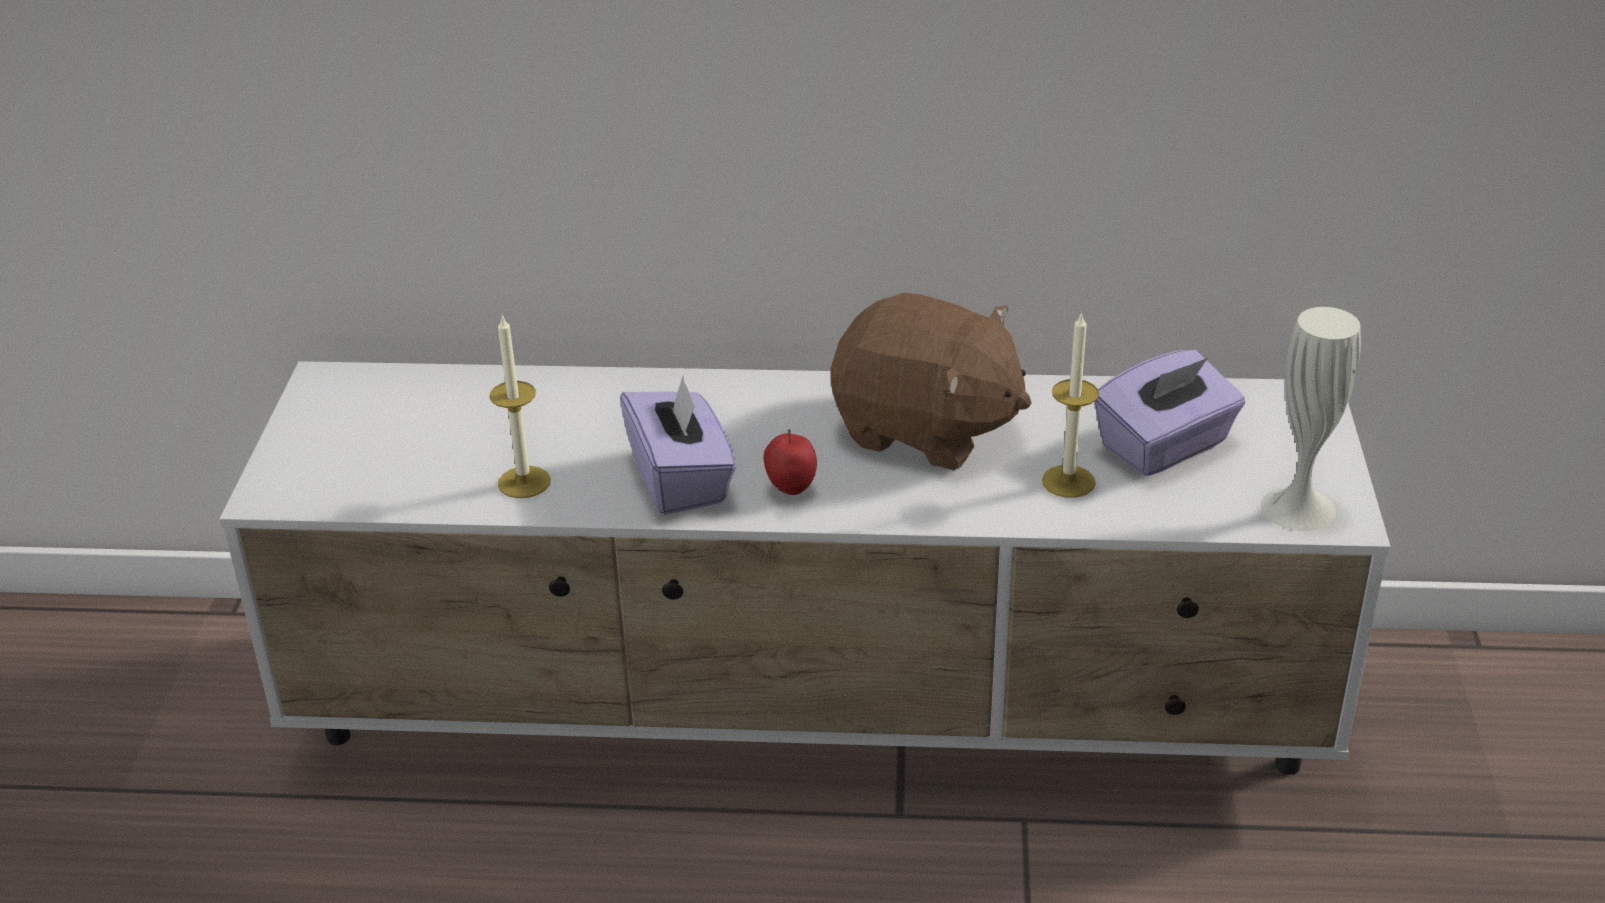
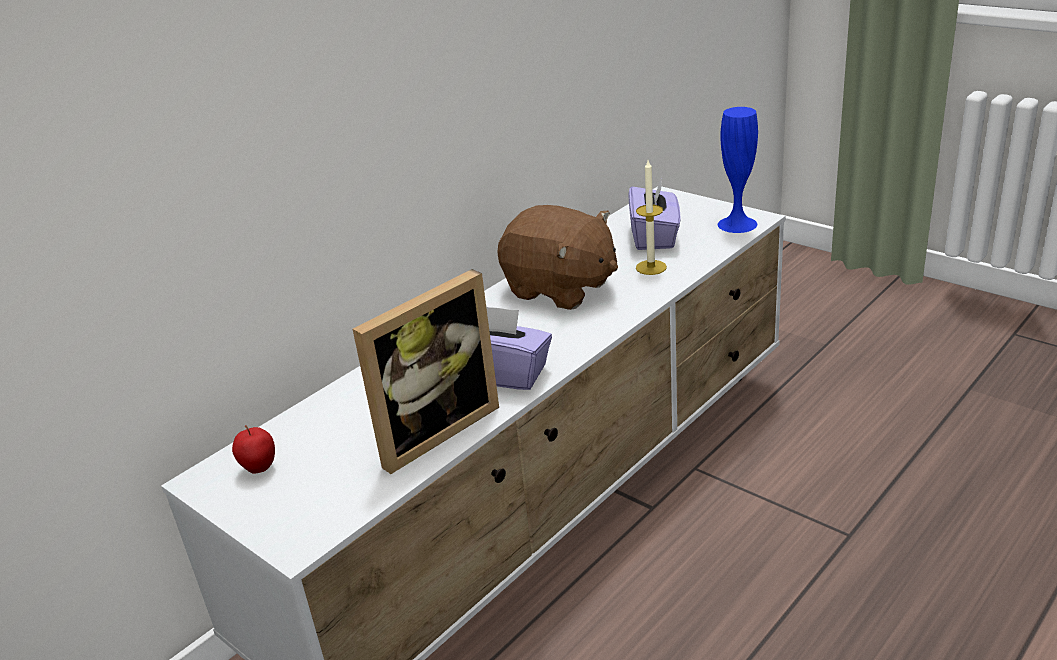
camera: 50 degrees left, 5 degrees down
candle [490,314,551,498] -> picture frame [353,269,499,474]
apple [763,429,817,495] -> apple moved to [232,425,275,474]
brown plush toy [831,292,1031,470] -> brown plush toy turned 60 degrees clockwise [497,205,618,310]
white vase [1261,307,1361,531] -> blue vase [718,107,758,233]

